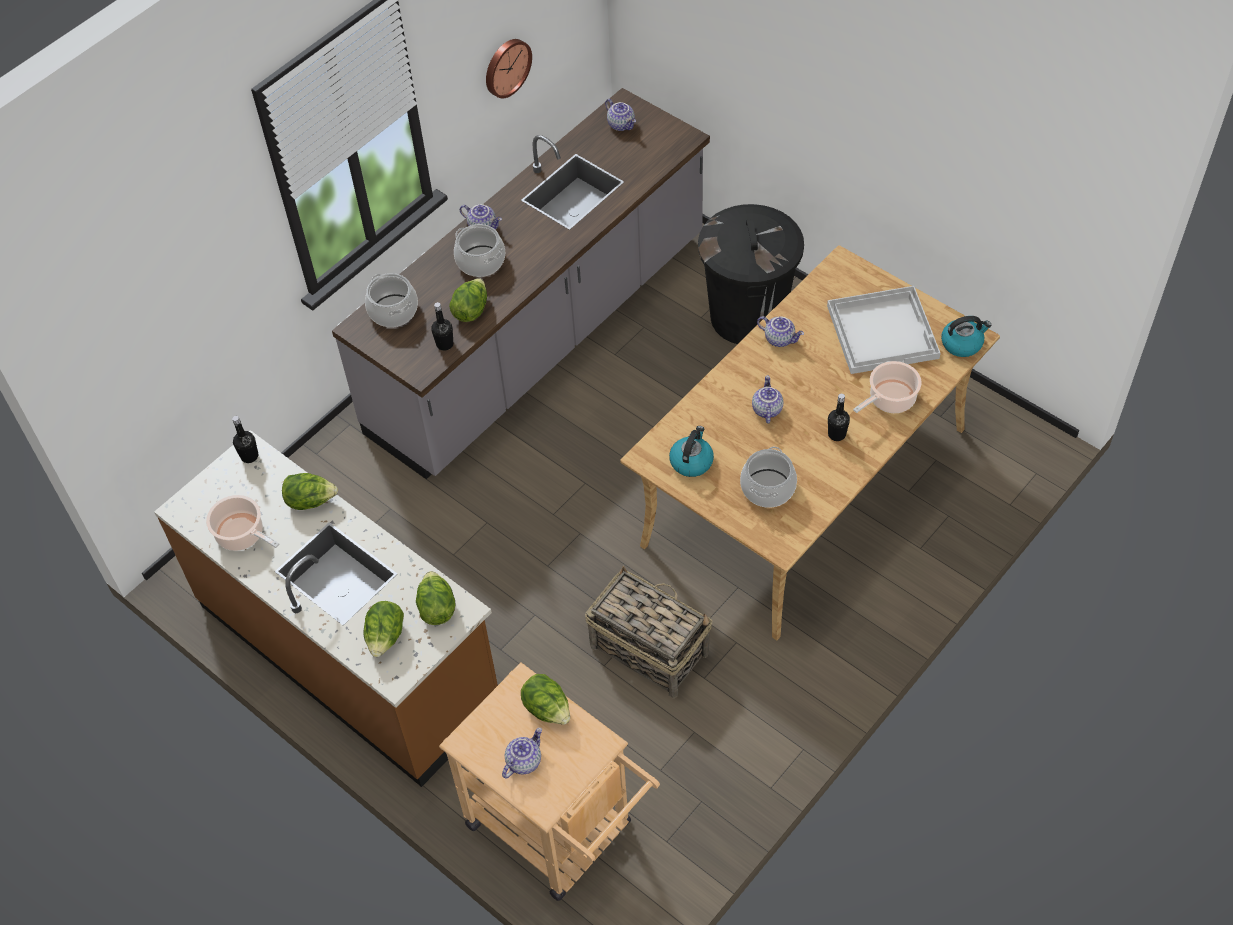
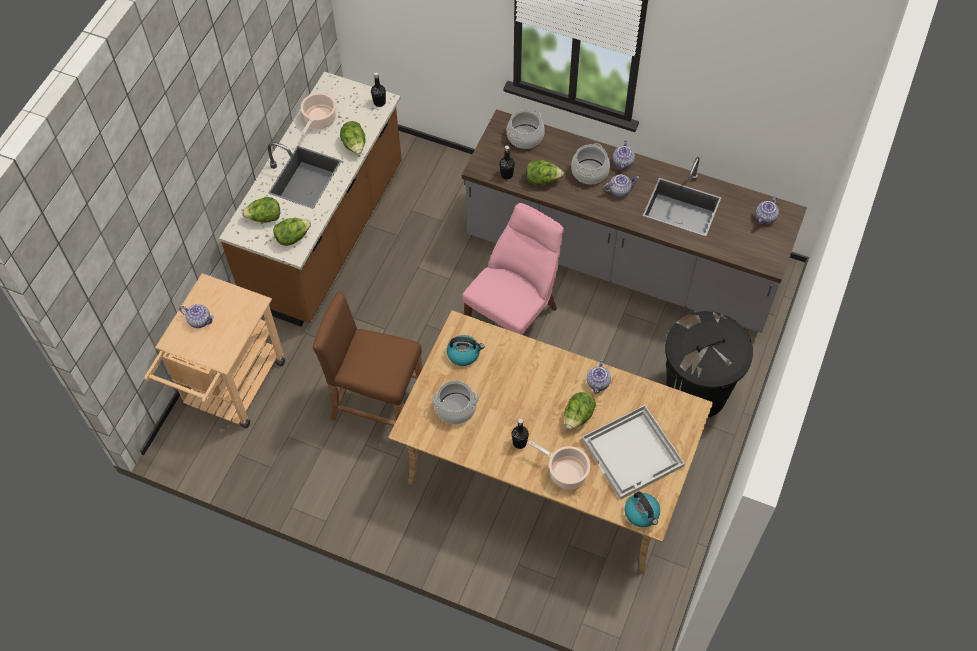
camera: 70 degrees right, 5 degrees up
wall clock [486,39,532,98] -> none
lettuce [521,674,570,724] -> lettuce moved to [565,392,596,430]
basket [585,566,712,698] -> brown stool [313,292,423,426]
teapot [752,375,783,423] -> teapot moved to [603,175,639,197]
none -> pink chair [462,203,564,335]

